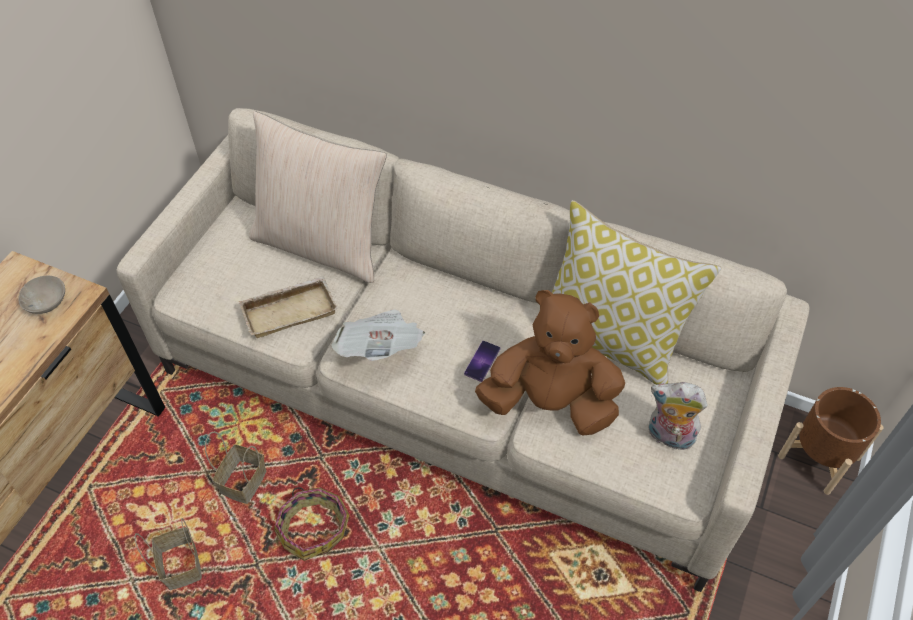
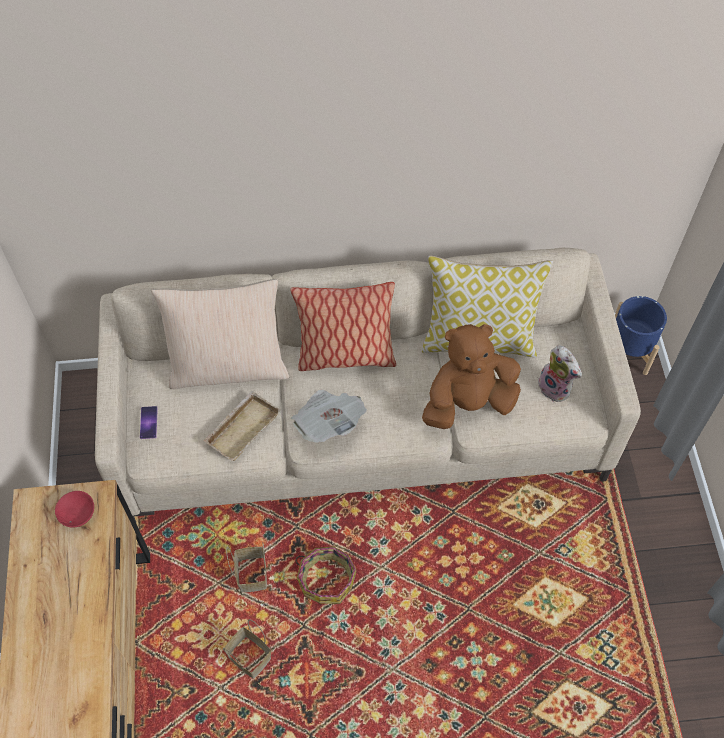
camera: 30 degrees left, 5 degrees up
beige bowl [18,276,65,314] -> red bowl [55,491,94,528]
phone [464,341,500,382] -> phone moved to [140,406,158,439]
plush toy [648,382,707,453] -> plush toy turned 120 degrees counterclockwise [538,345,582,402]
brown planter [778,387,884,495] -> blue planter [615,296,667,375]
none -> pillow [290,282,396,371]

